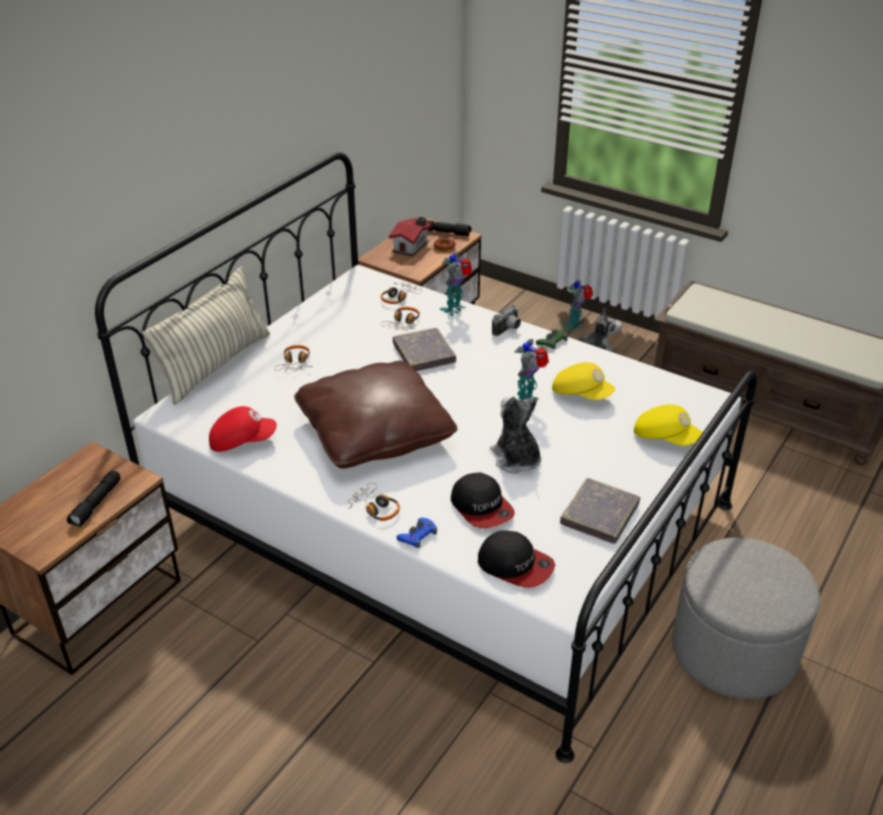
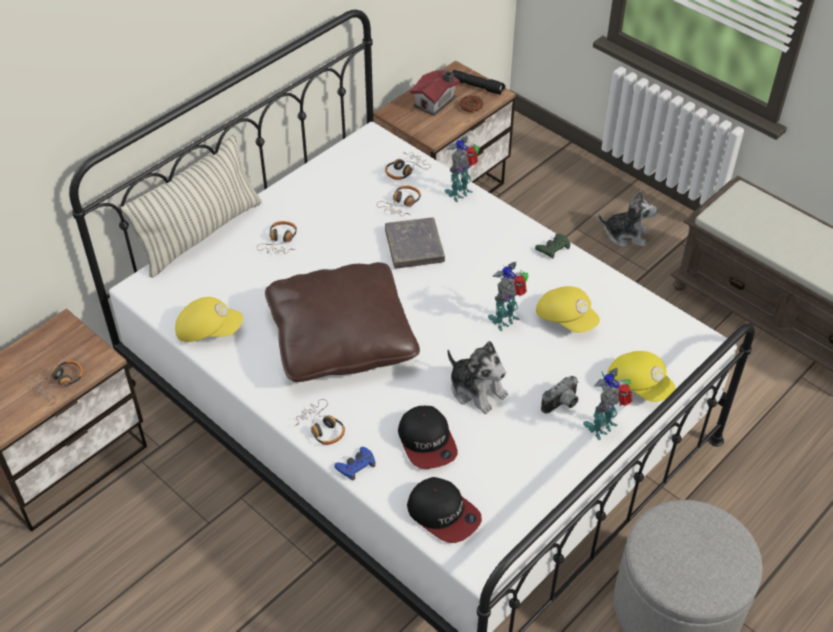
camera: 10 degrees right, 10 degrees up
black flashlight [67,470,121,527] -> headphones [28,360,83,399]
red cap [209,406,277,452] -> yellow cap [175,297,243,342]
plush toy [490,397,541,474] -> plush toy turned 150 degrees clockwise [448,341,508,414]
camera [492,305,521,336] -> camera moved to [541,376,579,414]
grey book [560,478,640,544] -> none
toy robot [562,280,593,332] -> toy robot moved to [583,368,632,440]

